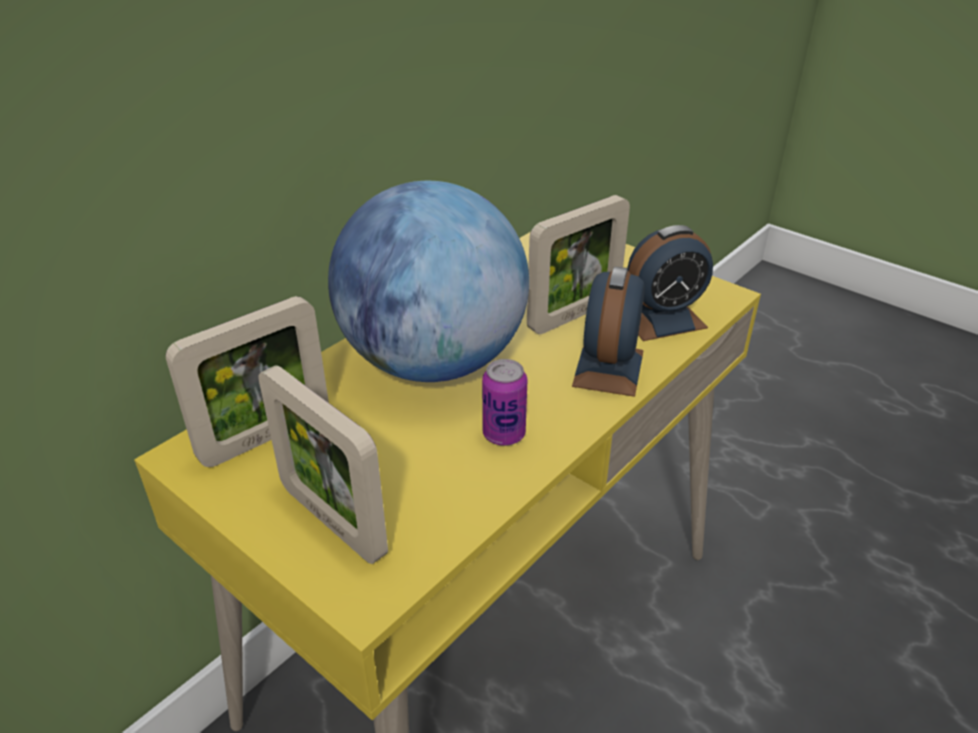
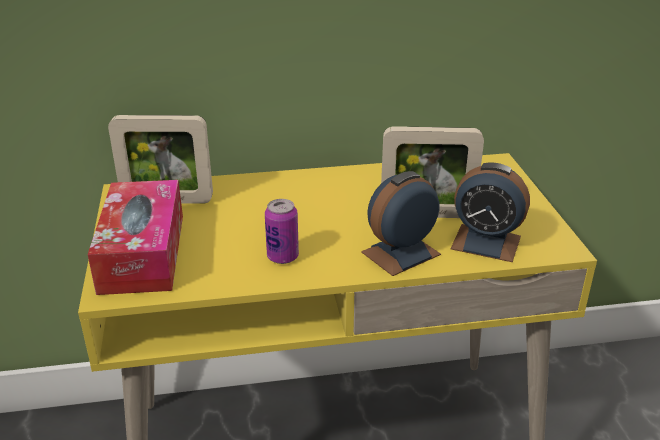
camera: 40 degrees right, 5 degrees down
picture frame [258,365,388,564] -> tissue box [88,180,183,295]
globe [328,181,529,382] -> none

